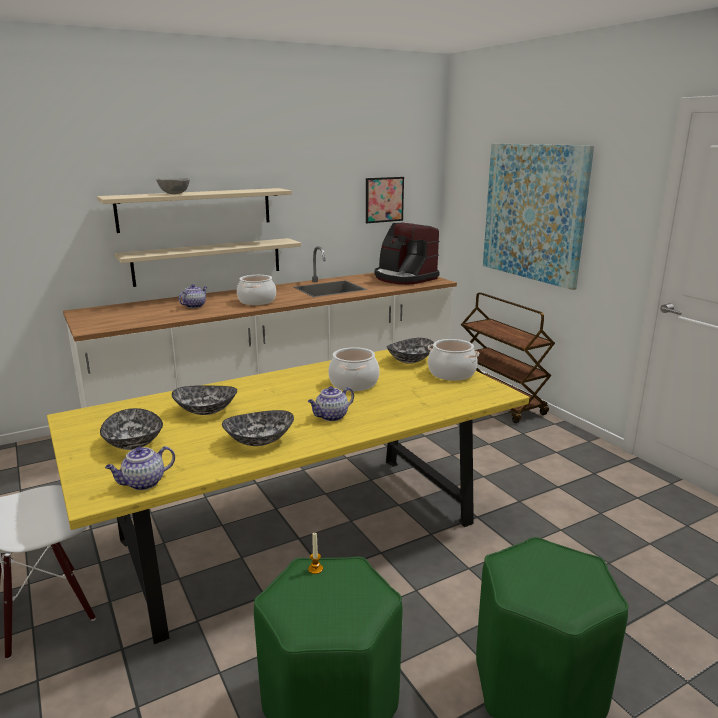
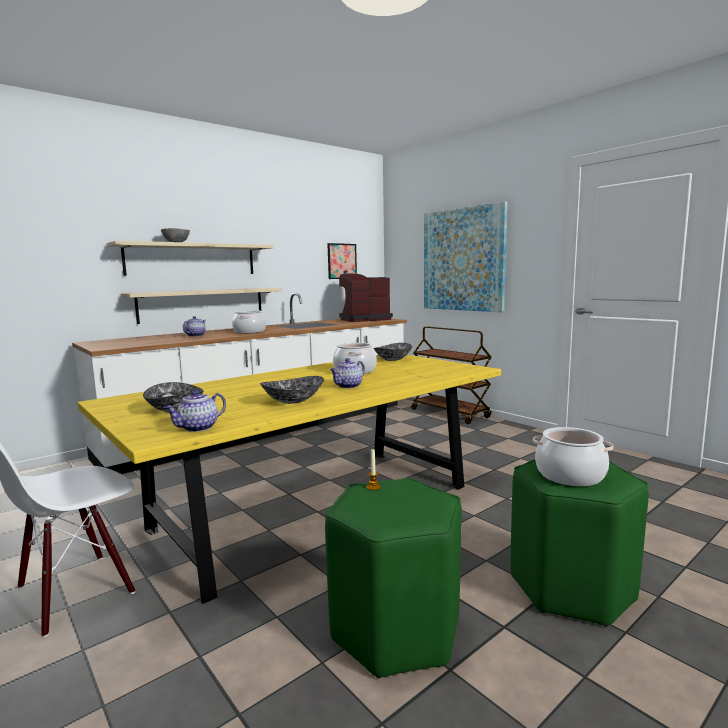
camera: 10 degrees left, 10 degrees down
bowl [172,386,237,415] -> none
coffee machine [374,222,440,285] -> coffee machine turned 120 degrees clockwise [339,274,393,322]
cooking pot [428,339,479,381] -> cooking pot moved to [533,427,613,486]

